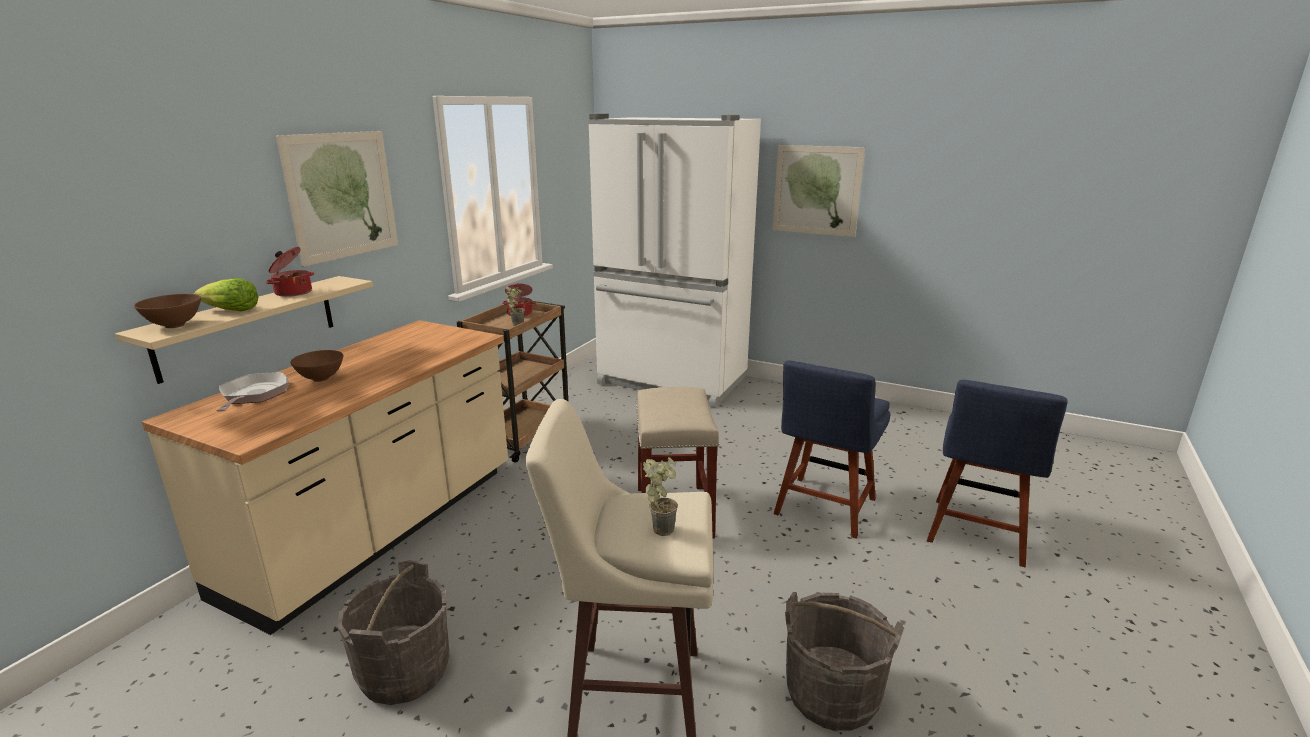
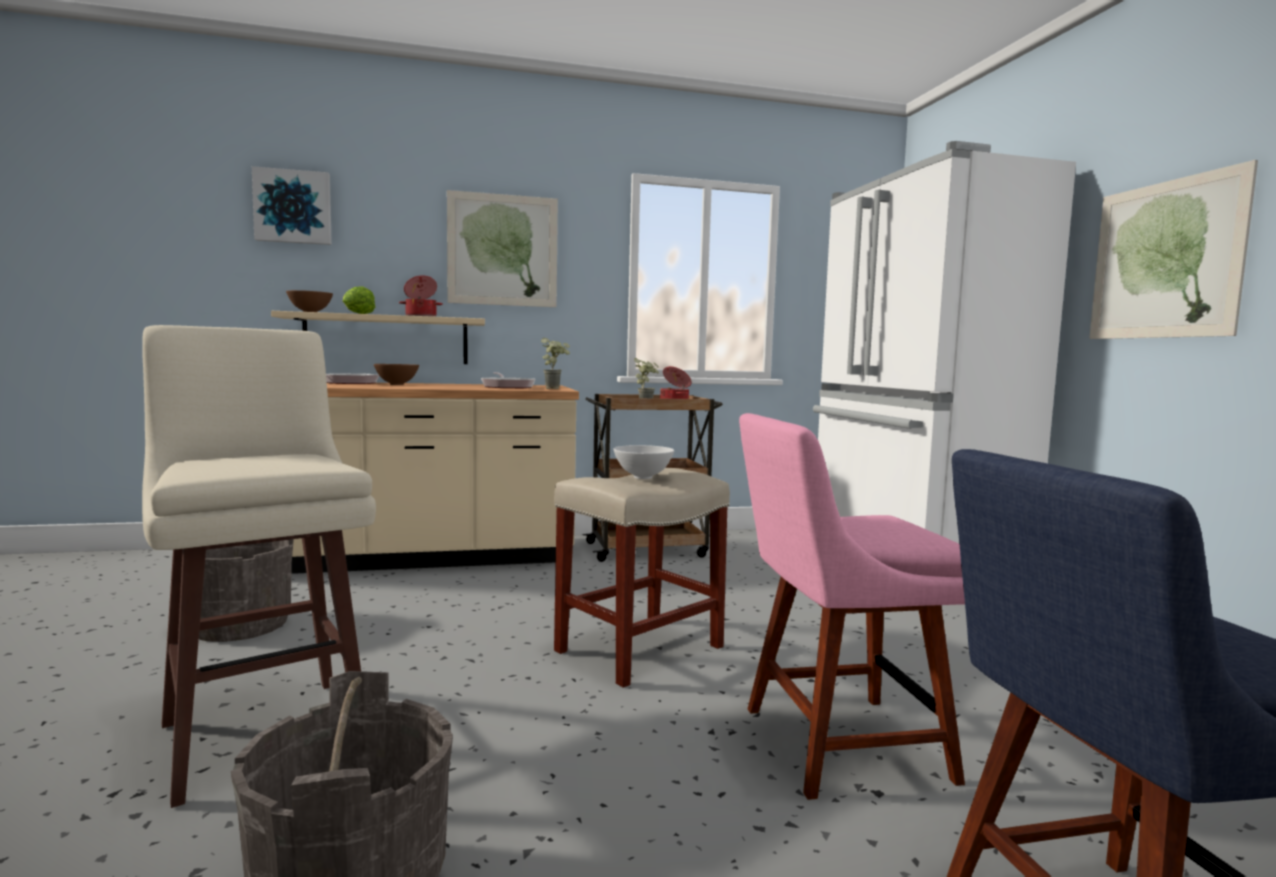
camera: 50 degrees right, 15 degrees down
potted plant [643,457,678,536] -> potted plant moved to [541,338,570,389]
blue chair [774,361,890,539] -> pink chair [739,413,965,800]
none -> picture [252,166,332,245]
none -> frying pan [481,372,535,388]
none -> white bowl [613,445,674,479]

